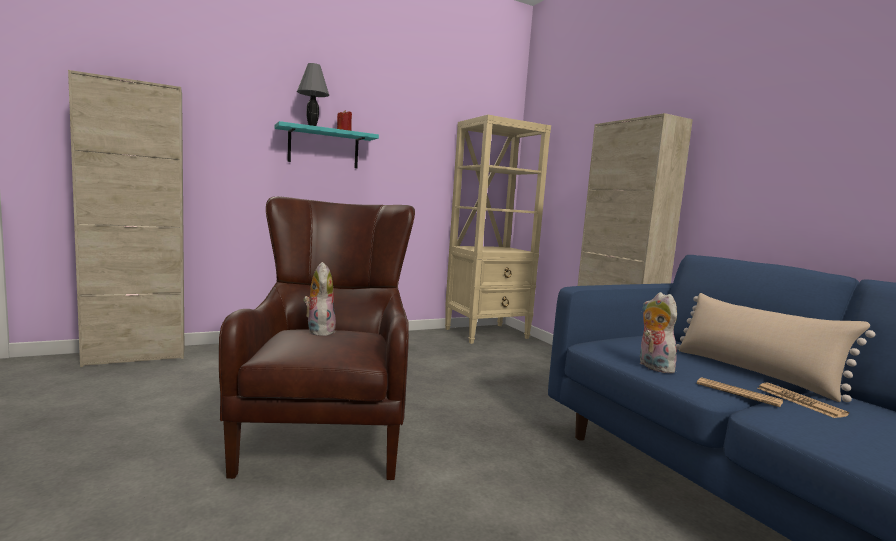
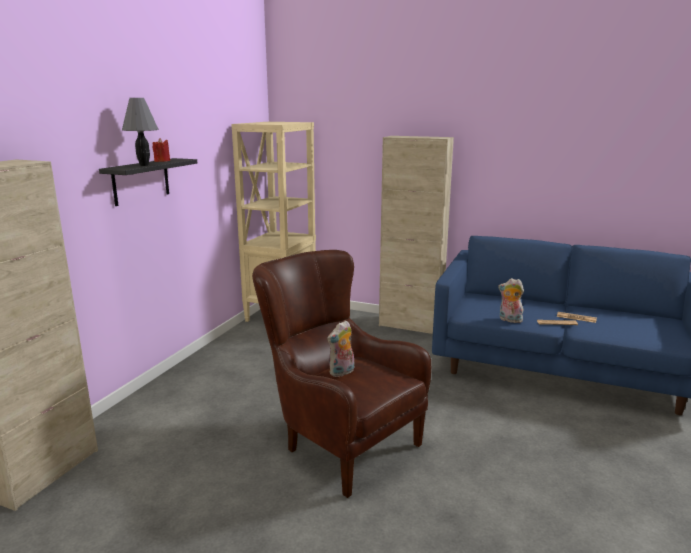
camera: 40 degrees left, 10 degrees up
turquoise shelf [275,121,379,168] -> black shelf [99,158,197,206]
plush toy [303,262,336,336] -> plush toy turned 75 degrees counterclockwise [327,320,354,377]
beige pillow [676,293,875,402] -> none

